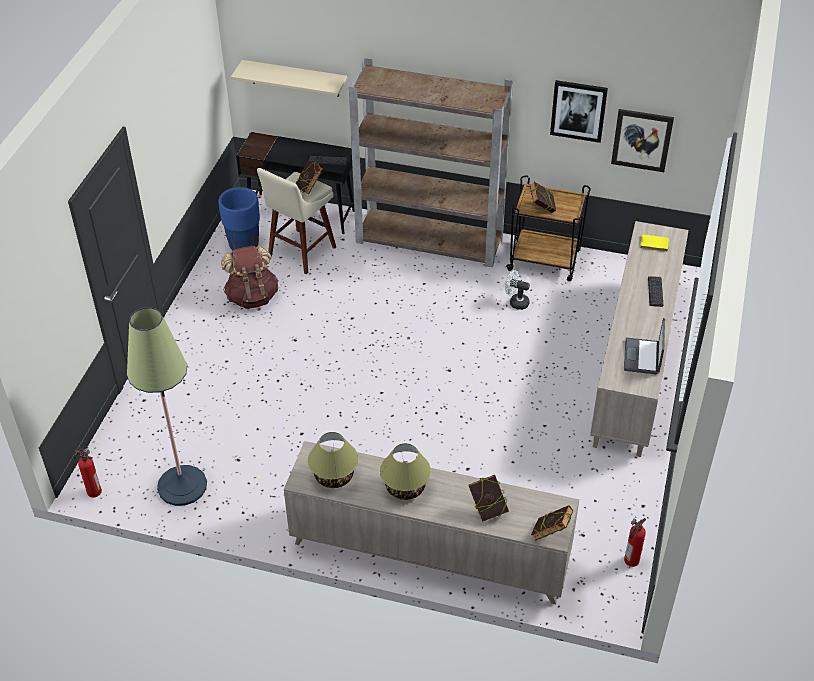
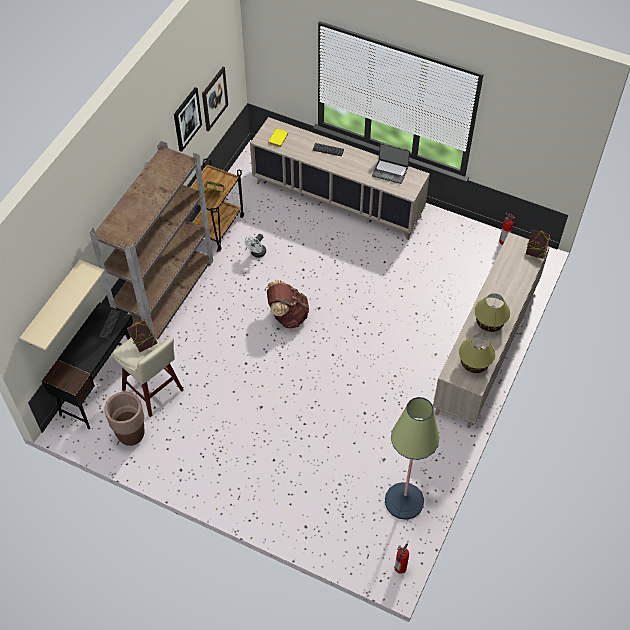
camera: 80 degrees left, 10 degrees up
blue planter [218,187,260,251] -> brown planter [105,392,144,446]
brown backpack [221,245,279,309] -> brown backpack moved to [267,280,309,328]
book [468,475,509,521] -> none

